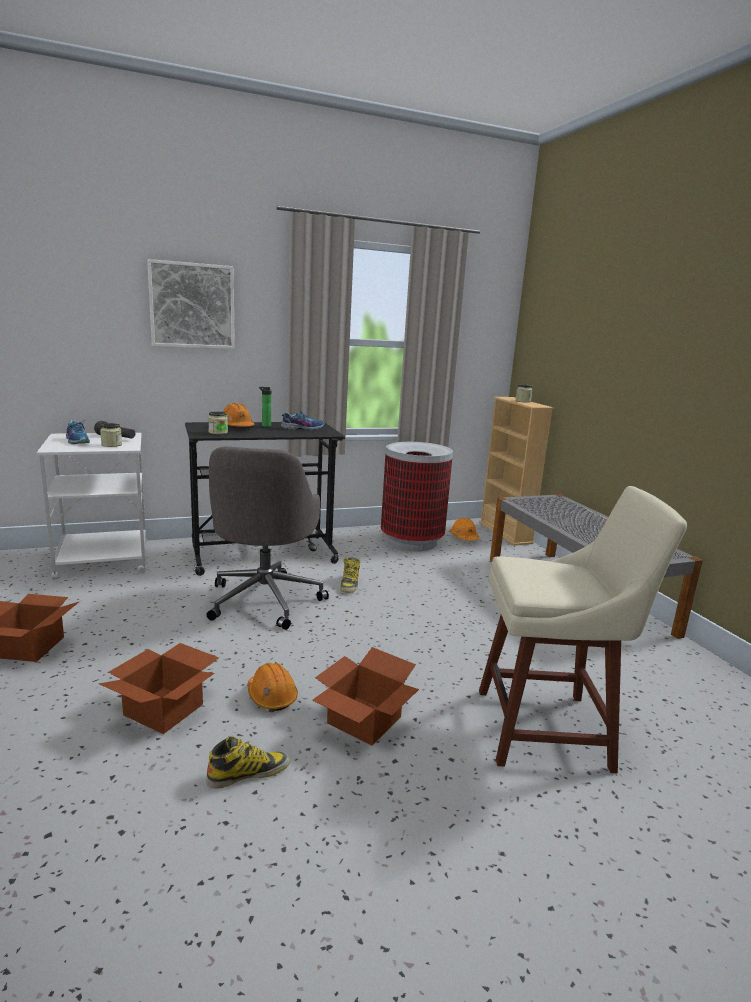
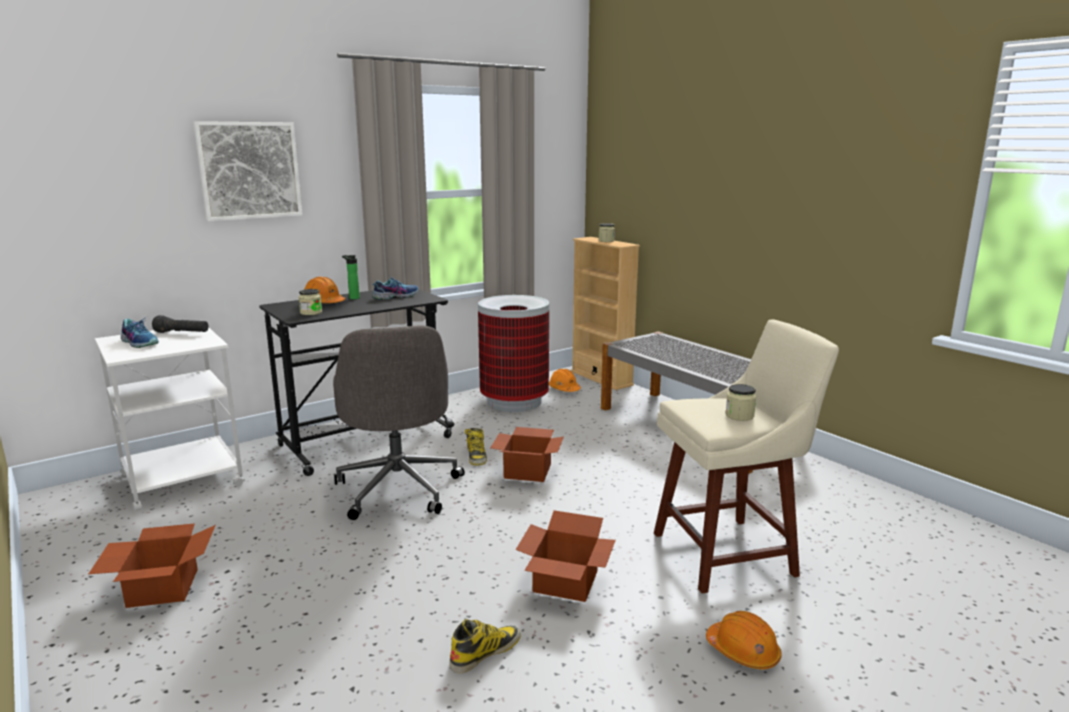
camera: 15 degrees left, 0 degrees up
cardboard box [99,643,219,734] -> cardboard box moved to [490,427,564,482]
jar [100,423,122,447] -> jar moved to [725,384,756,421]
orange hard hat [247,663,298,711] -> orange hard hat moved to [706,611,782,669]

